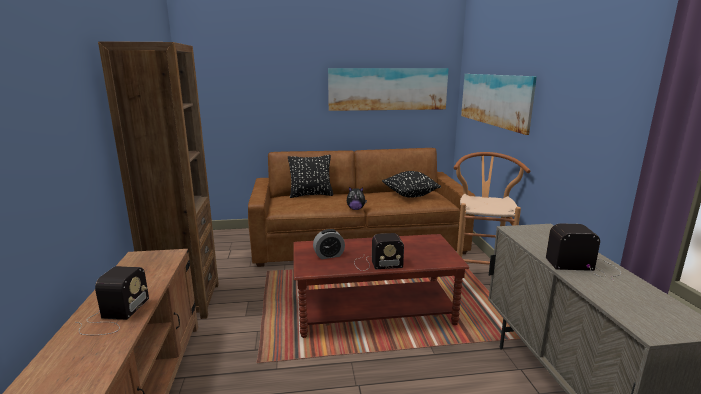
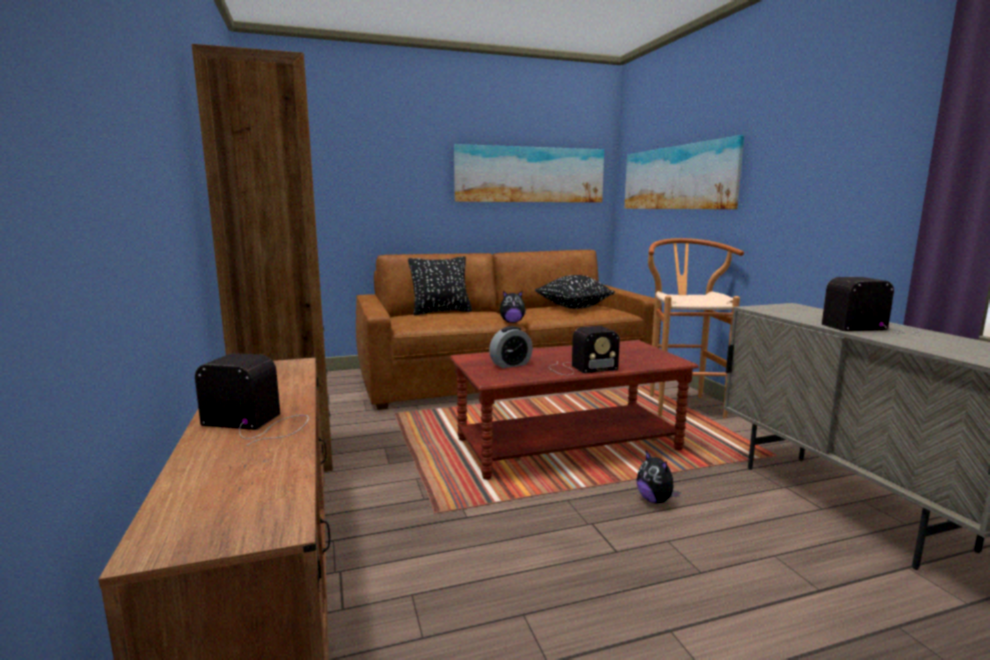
camera: 10 degrees left, 5 degrees down
radio [76,266,149,335] -> radio turned 75 degrees counterclockwise [195,353,309,446]
none -> plush toy [636,451,680,504]

